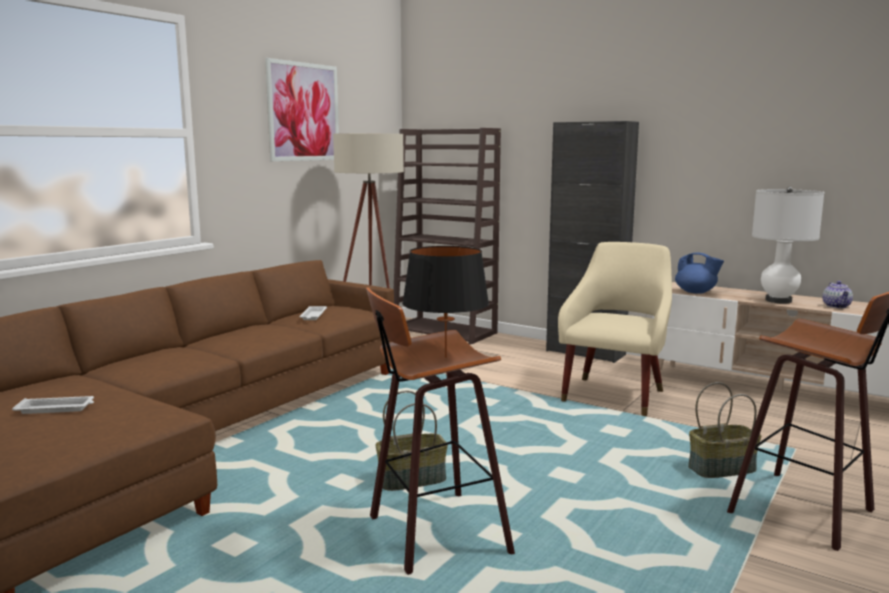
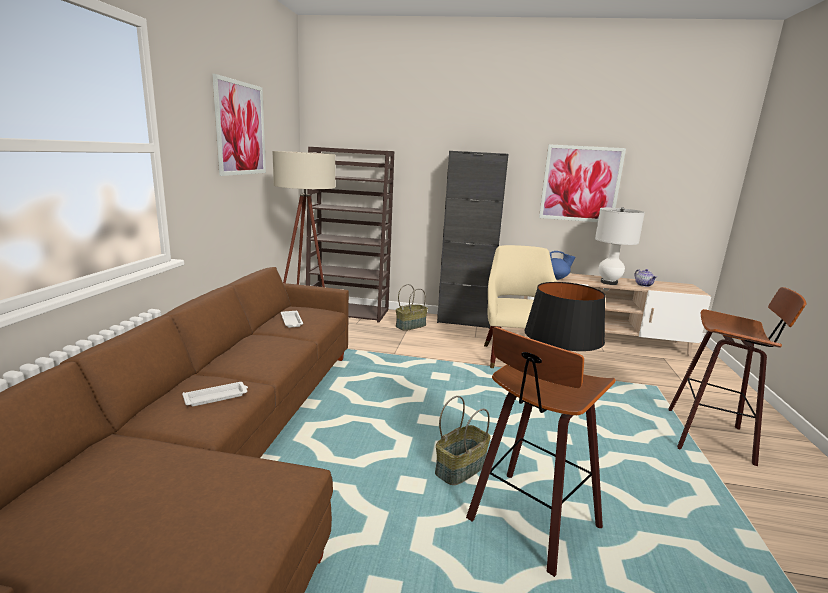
camera: 25 degrees left, 5 degrees up
white tray [12,396,94,414] -> white tray moved to [182,382,248,406]
basket [688,382,761,478] -> basket moved to [396,284,428,331]
none -> picture [539,144,626,222]

